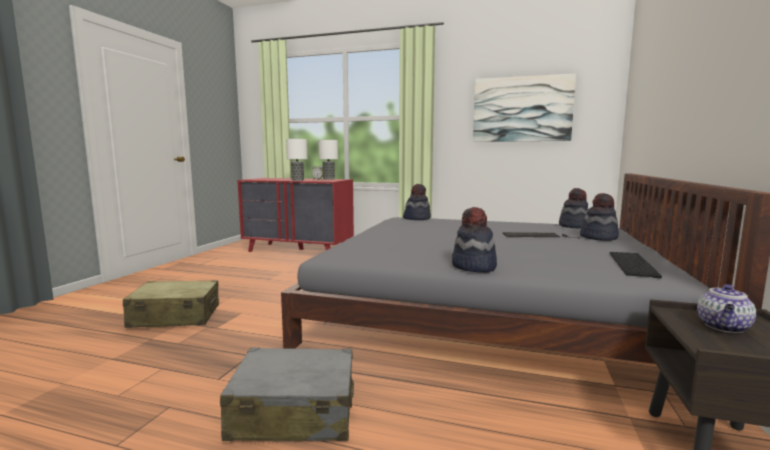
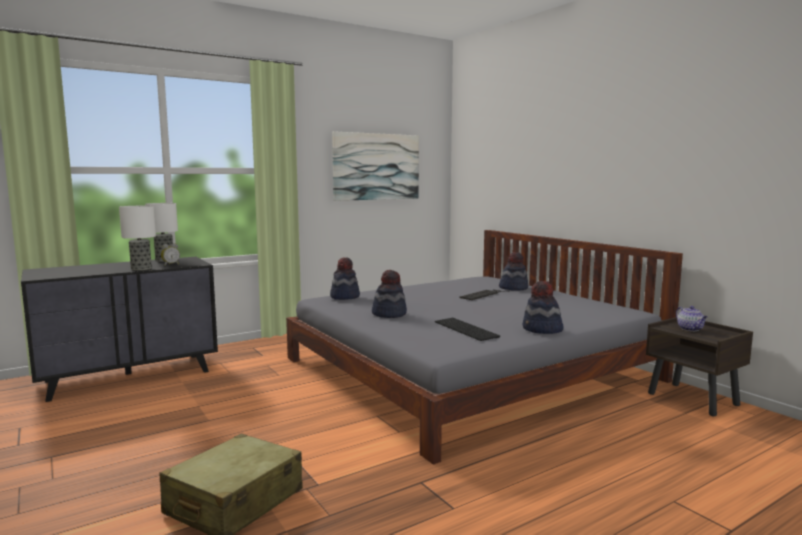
camera: 50 degrees left, 0 degrees up
grey suitcase [220,347,354,441] -> none
red dresser [237,178,354,252] -> black dresser [21,257,218,402]
hat [559,188,589,228] -> hat moved to [372,270,407,318]
keyboard [609,252,662,278] -> keyboard moved to [435,318,500,341]

